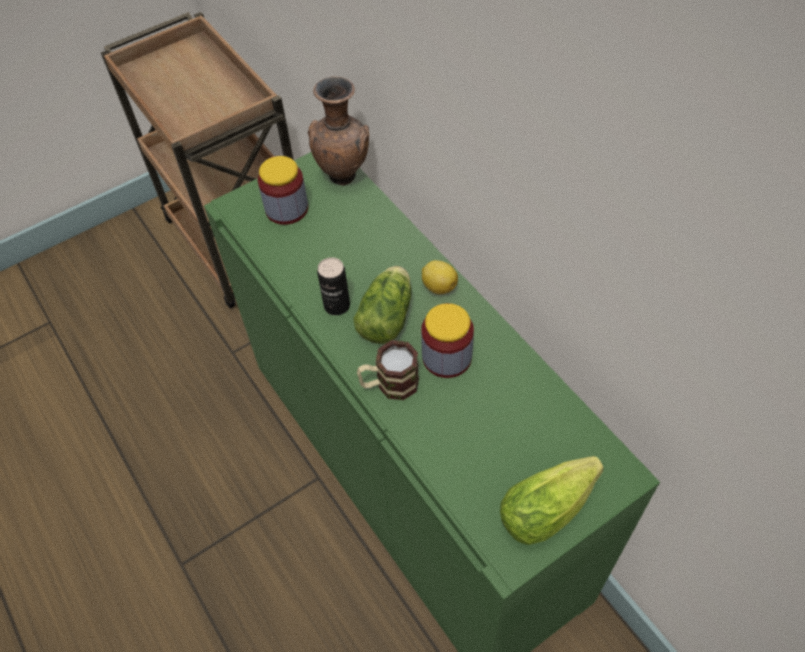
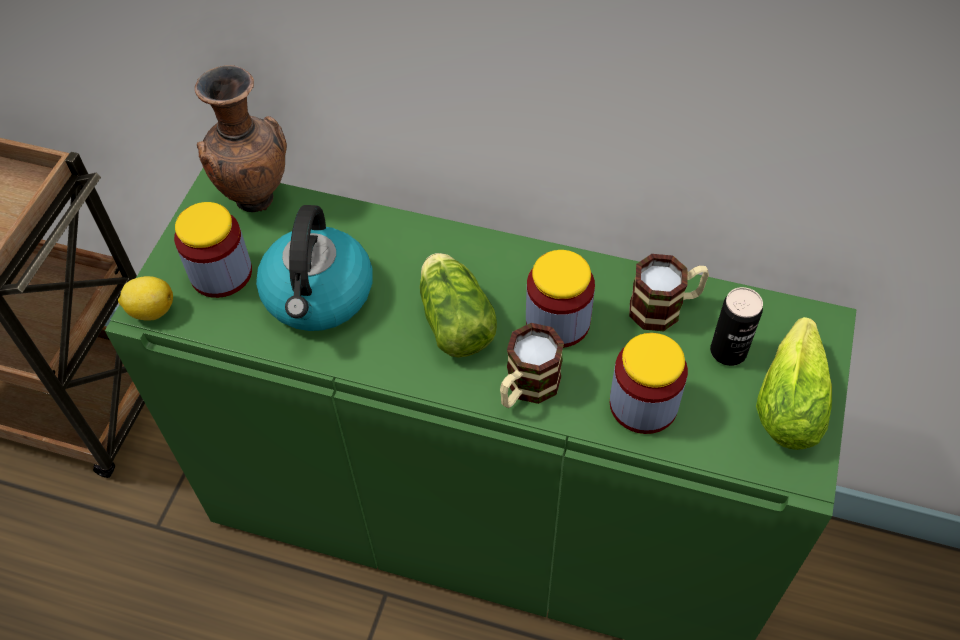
camera: 40 degrees left, 0 degrees up
can [317,257,350,315] -> can moved to [710,287,763,366]
lemon [422,260,458,294] -> lemon moved to [118,276,173,321]
none -> kettle [256,205,373,331]
none -> jar [610,333,688,434]
none -> mug [629,254,709,331]

